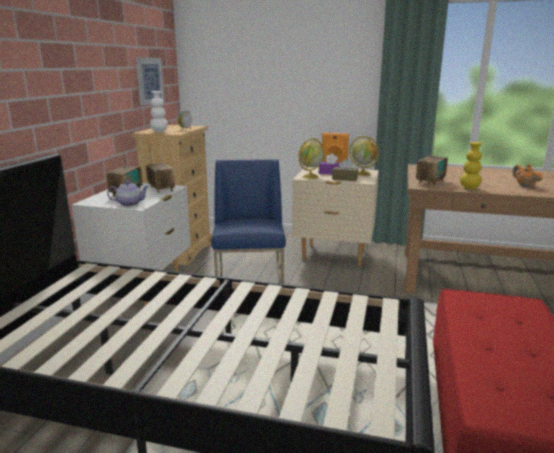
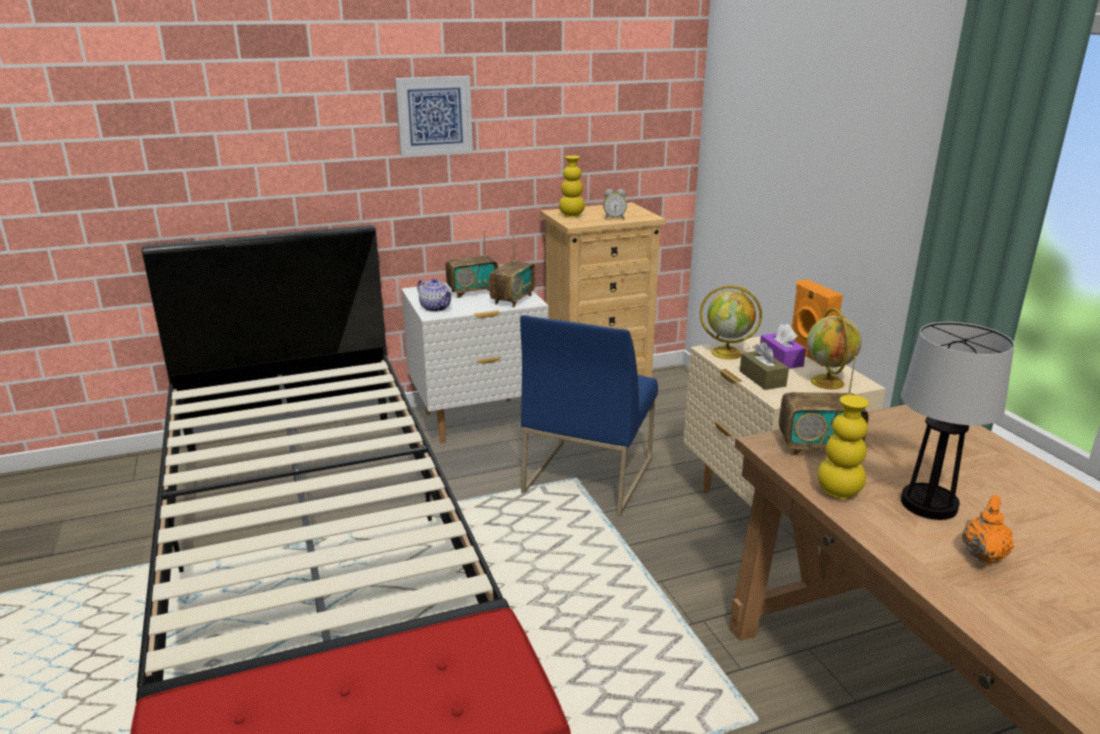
camera: 55 degrees right, 5 degrees up
picture [136,57,165,106] -> picture moved to [395,76,473,157]
white vase [150,91,168,132] -> yellow vase [559,155,585,217]
blue chair [211,159,286,284] -> blue chair turned 150 degrees clockwise [520,315,658,516]
none -> table lamp [901,322,1014,520]

